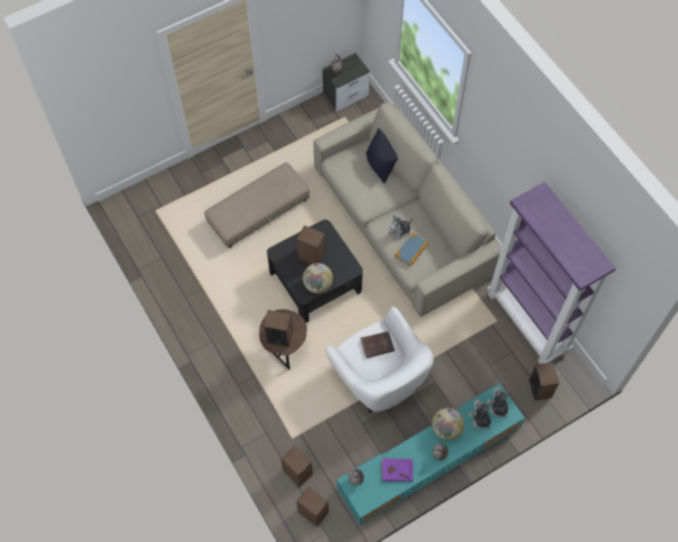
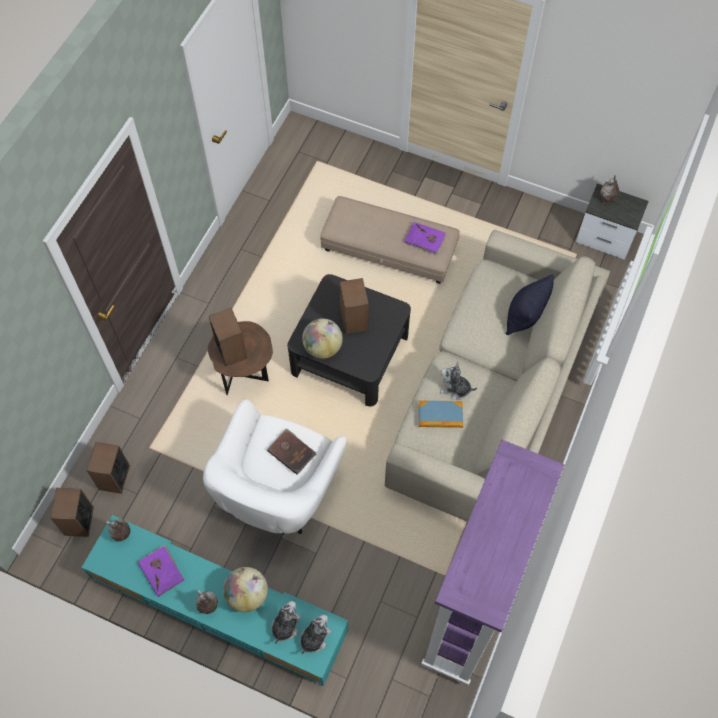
camera: 55 degrees right, 0 degrees up
speaker [529,362,559,401] -> none
none -> purple book [404,222,446,255]

